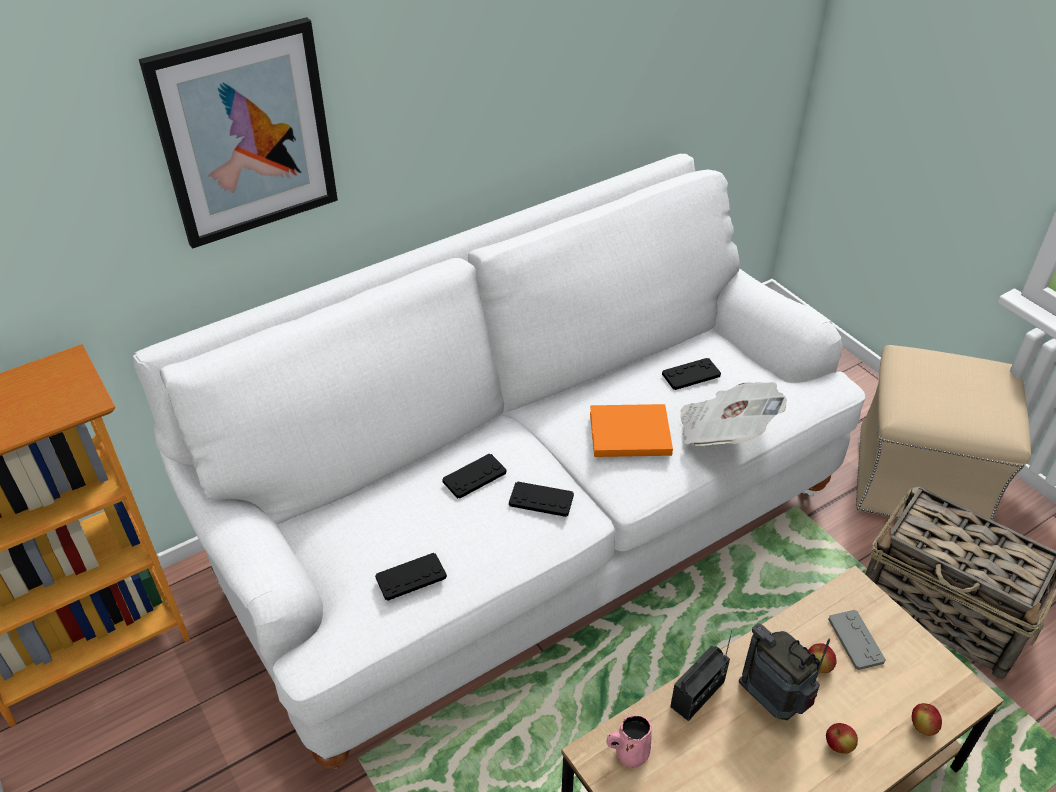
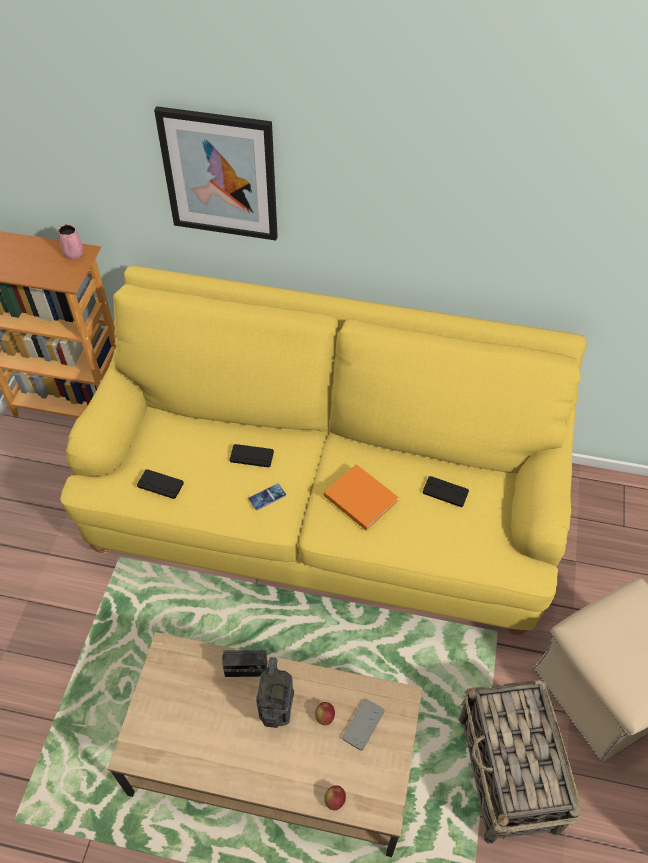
camera: 45 degrees right, 10 degrees up
white sofa [133,154,865,769] -> yellow sofa [60,266,587,635]
black game controller [509,481,574,517] -> phone [248,483,286,510]
pink mug [606,714,652,768] -> pink mug moved to [58,224,83,260]
newspaper [680,382,787,446] -> none
apple [826,723,858,754] -> none

